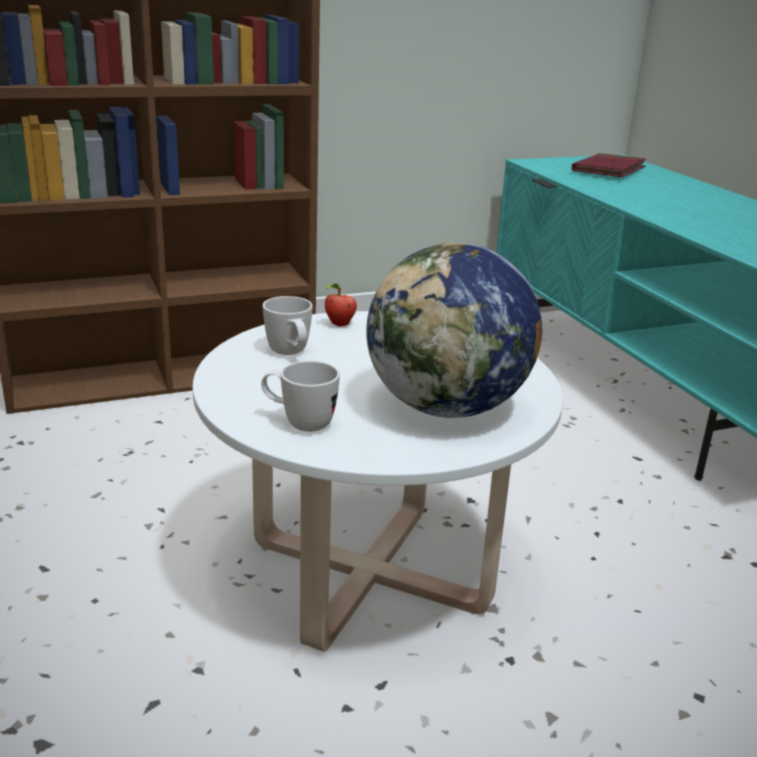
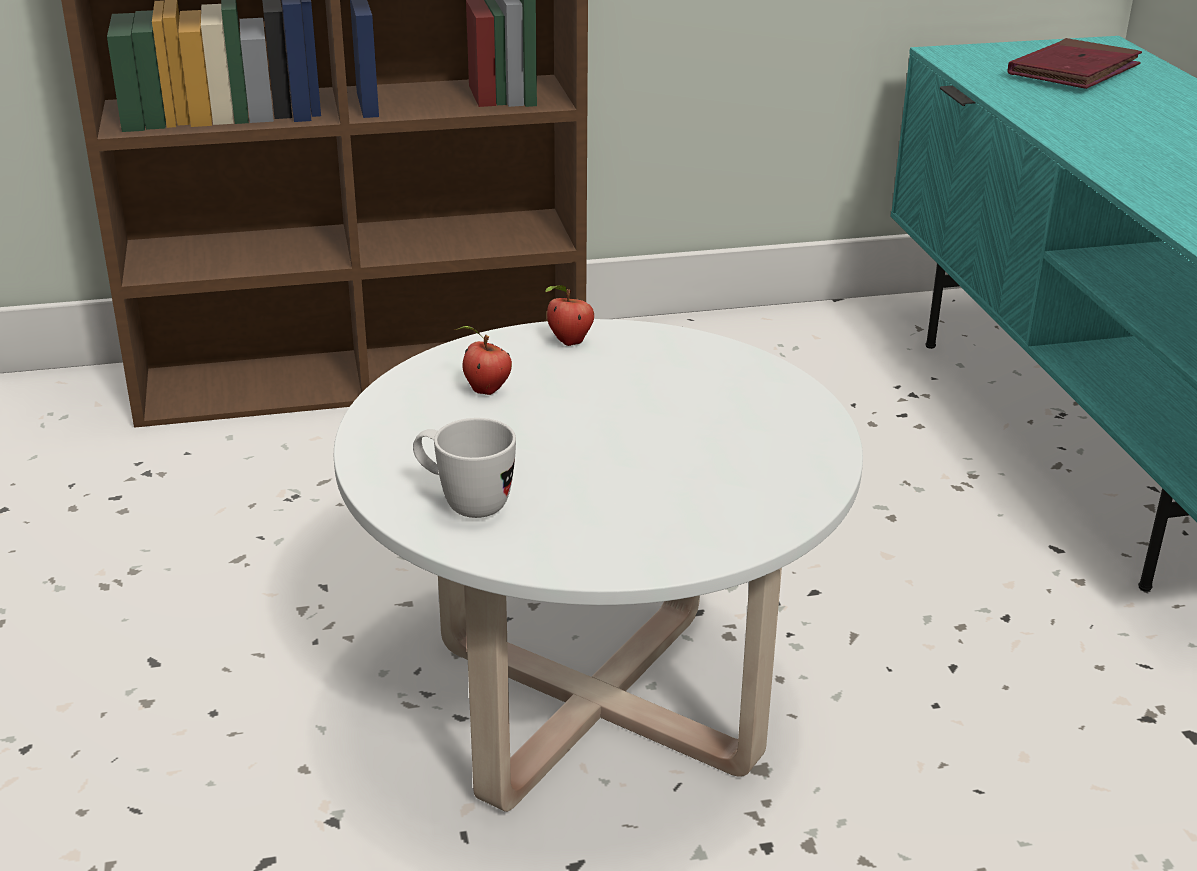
camera: 10 degrees right, 5 degrees up
white mug [263,296,313,355] -> apple [453,326,512,395]
globe [366,243,542,418] -> none

